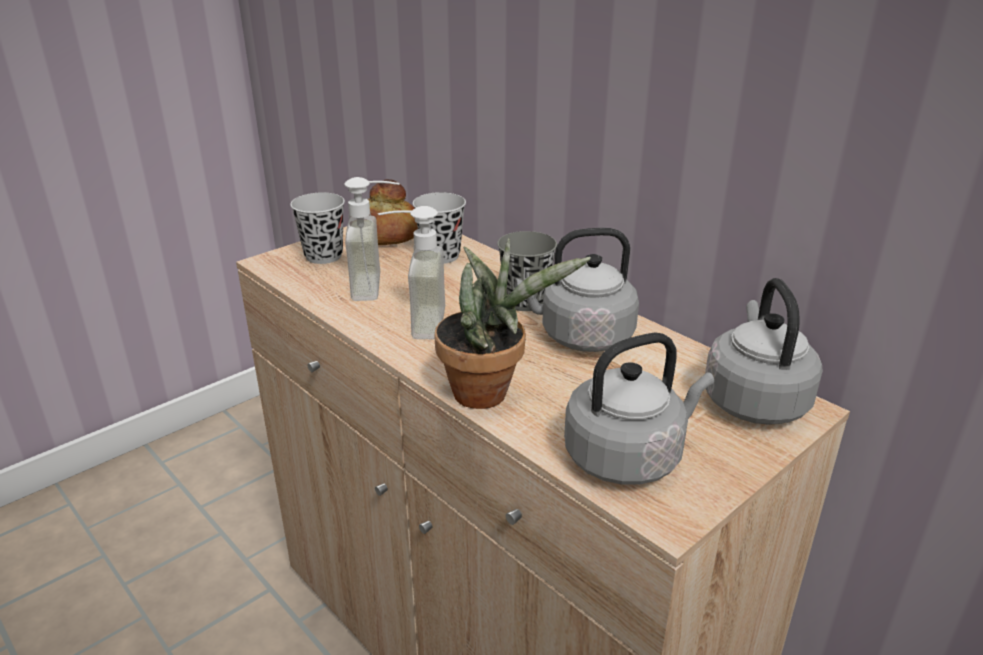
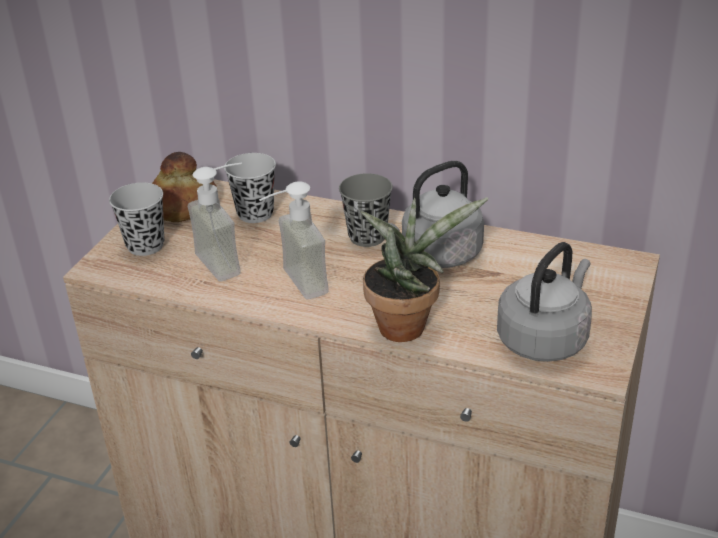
camera: 25 degrees left, 5 degrees up
grey kettle [705,278,823,425] -> none

